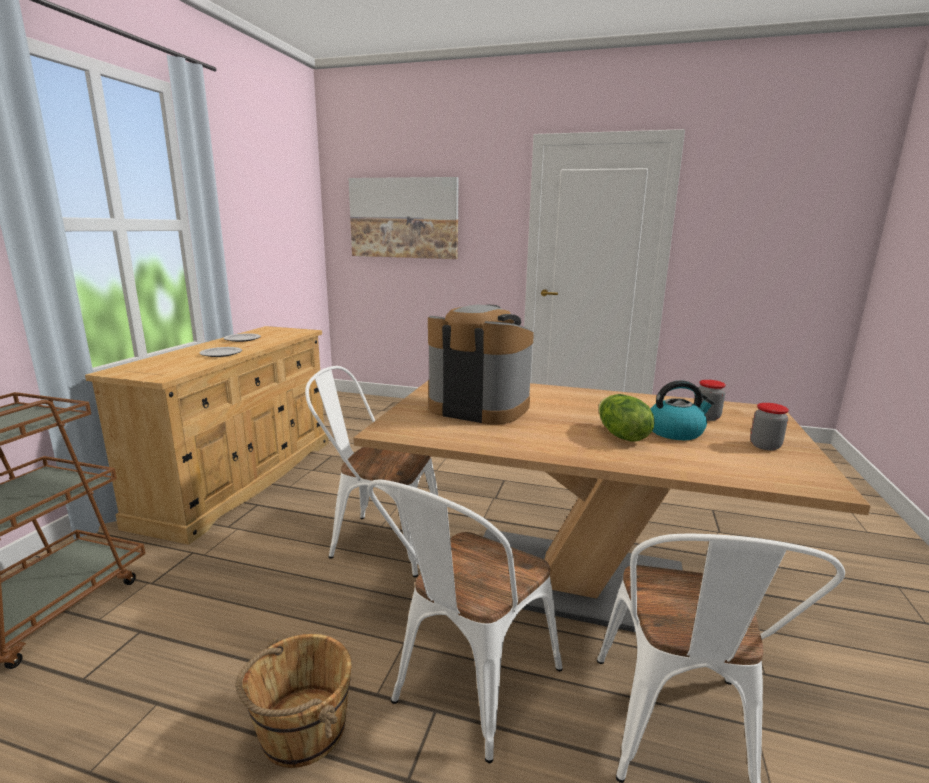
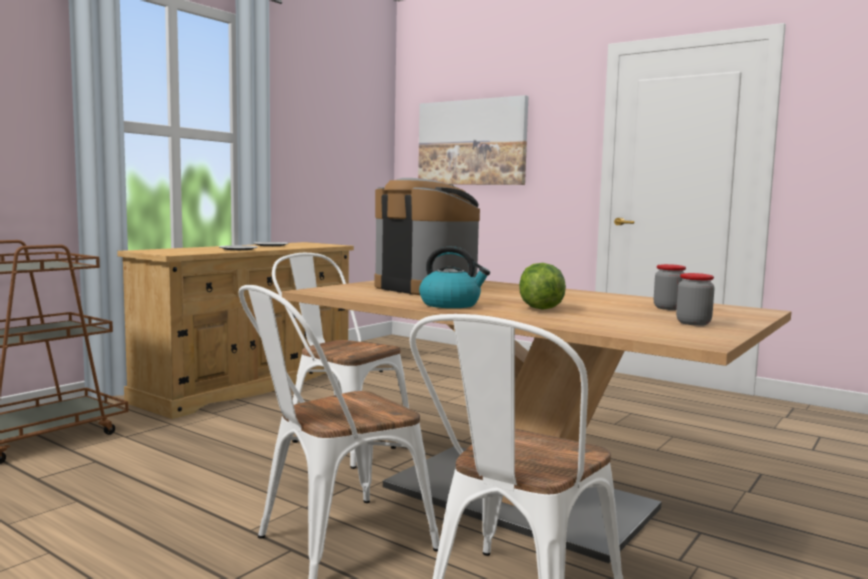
camera: 20 degrees right, 10 degrees down
brown bucket [235,634,352,768] -> none
kettle [650,380,715,440] -> kettle moved to [419,246,490,308]

